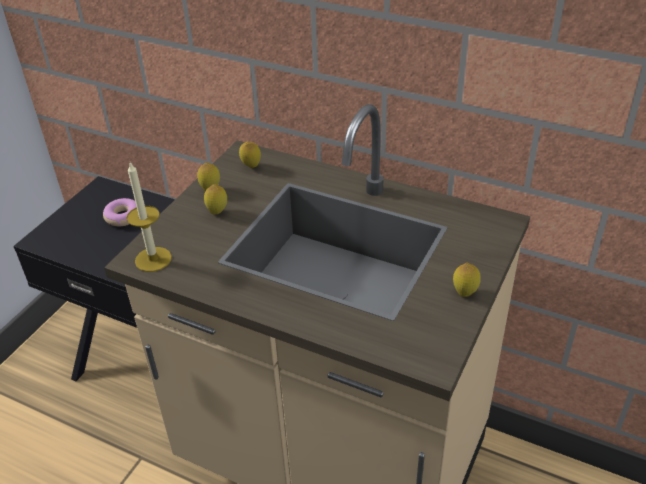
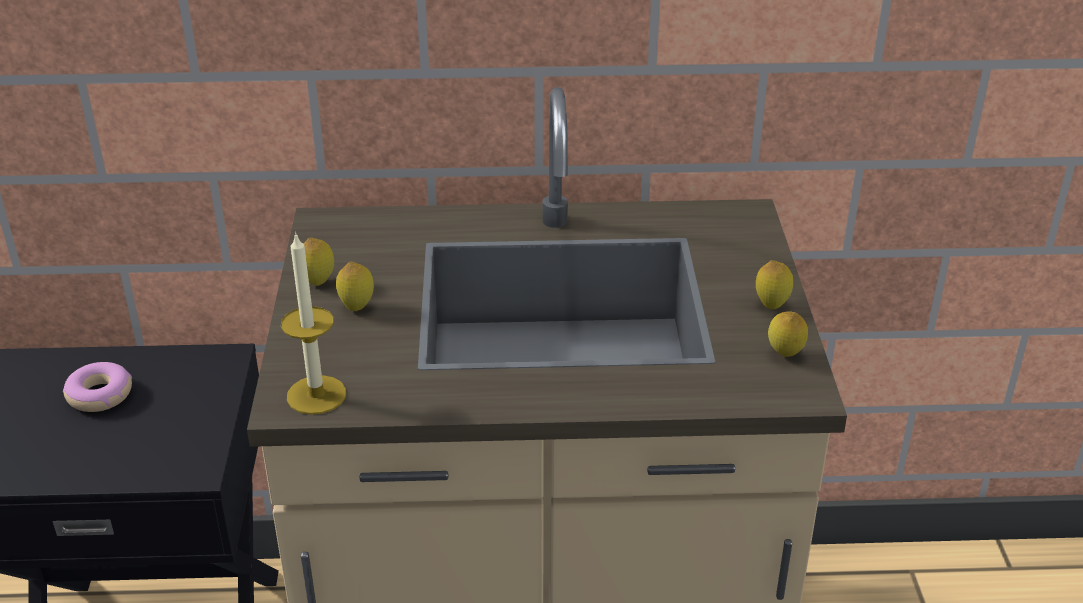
camera: 30 degrees left, 5 degrees down
lemon [239,142,261,168] -> lemon moved to [768,311,808,357]

